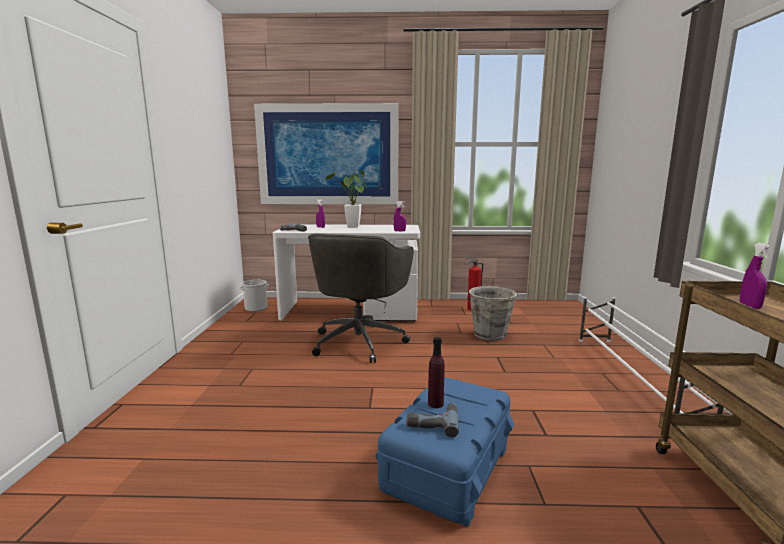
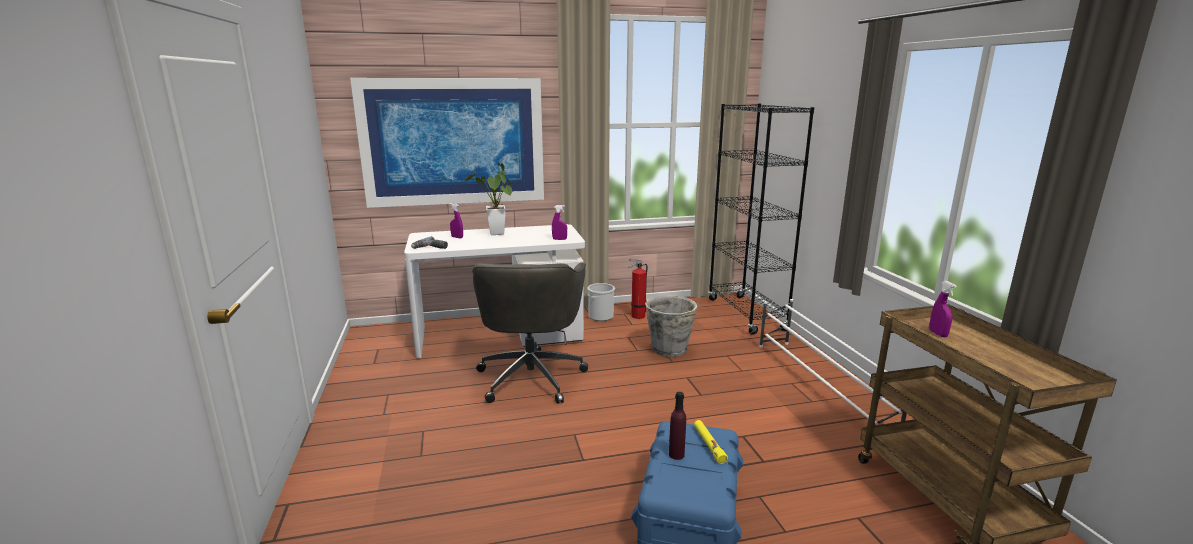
camera: 15 degrees left, 5 degrees up
bucket [240,280,269,312] -> bucket moved to [587,283,615,321]
power drill [406,403,459,437] -> none
none -> yellow flashlight [694,420,728,464]
none -> black bookcase [708,104,814,335]

